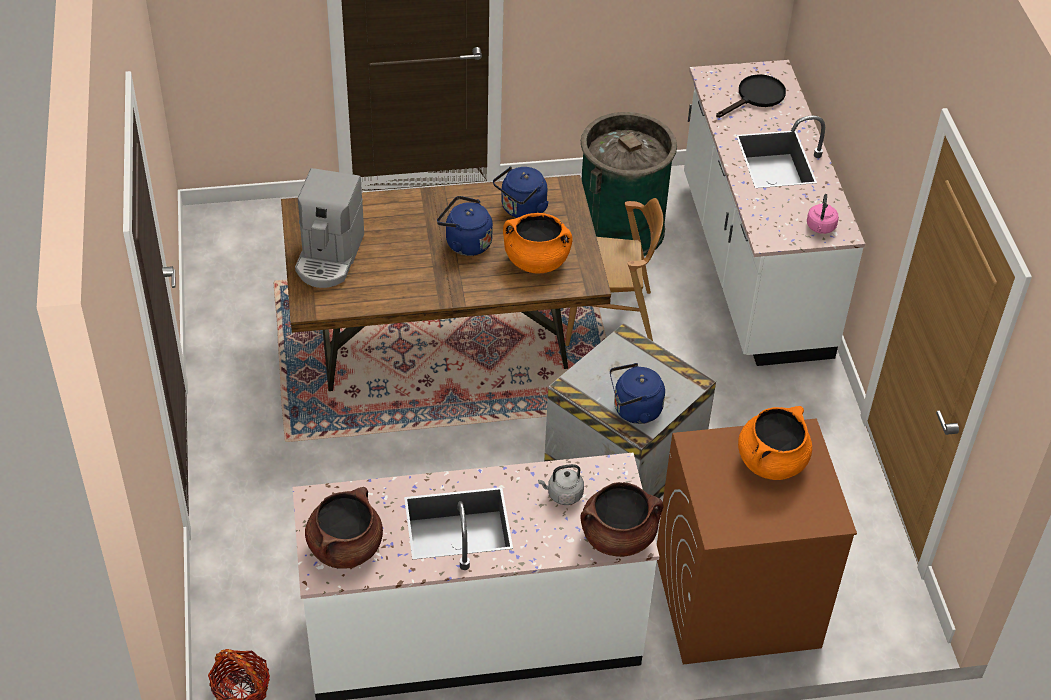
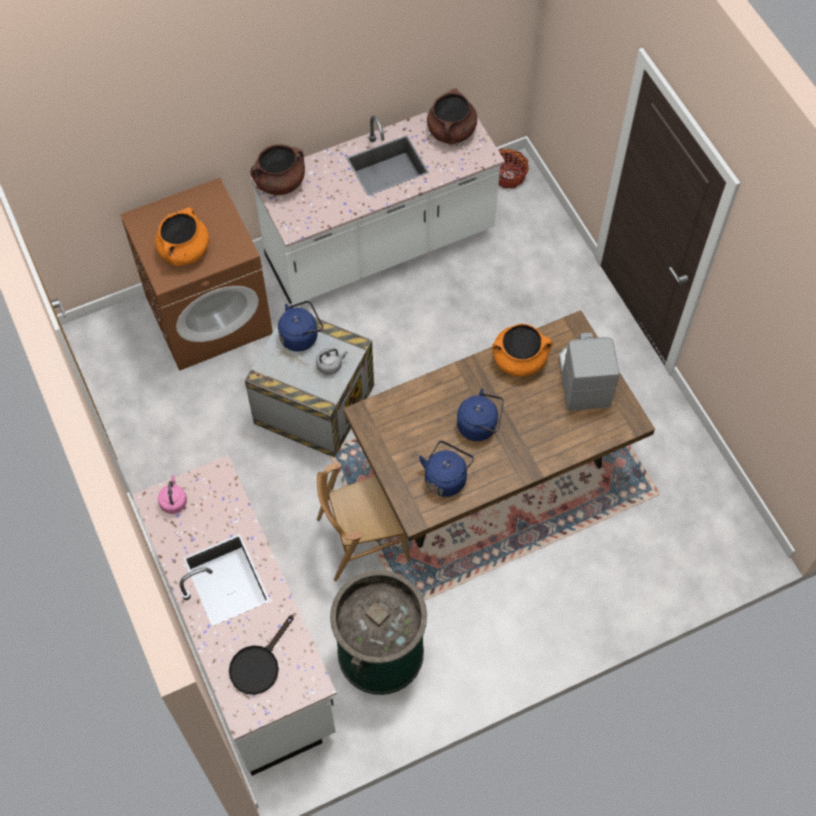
camera: 165 degrees right, 15 degrees up
orange cooking pot [503,213,572,273] -> orange cooking pot moved to [492,324,553,377]
grey kettle [538,464,584,505] -> grey kettle moved to [316,349,348,375]

